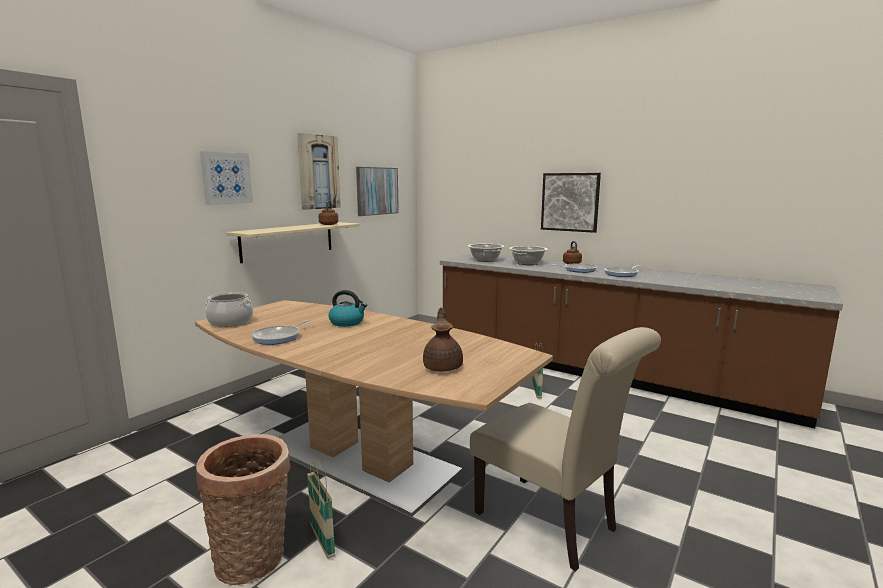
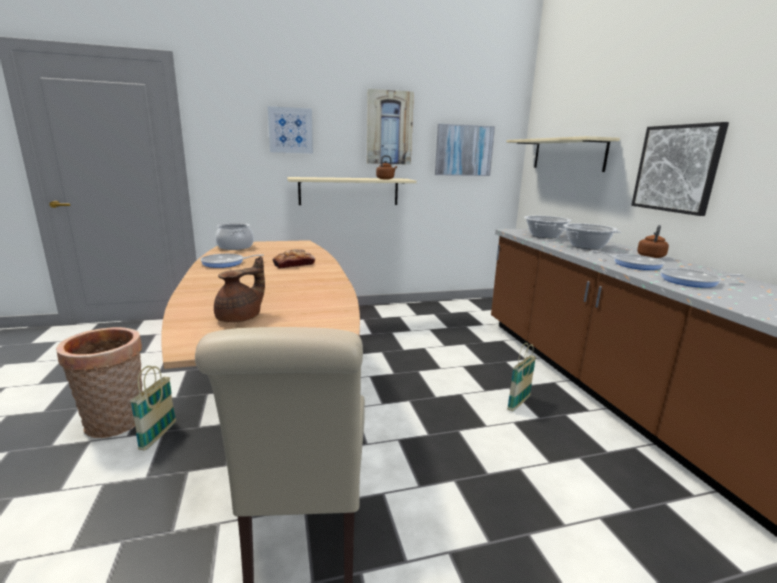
camera: 40 degrees right, 5 degrees up
kettle [328,290,367,327] -> bread [273,249,315,268]
none -> beige shelf [507,136,620,172]

